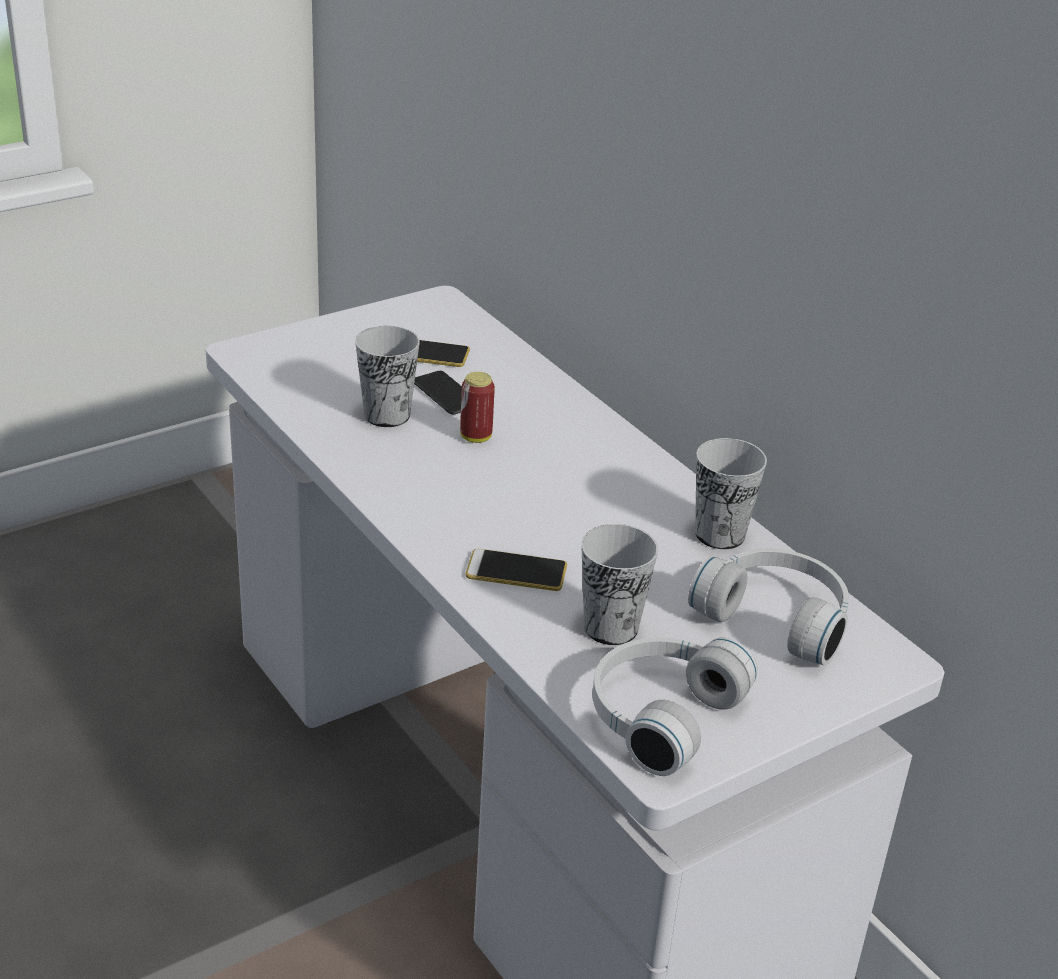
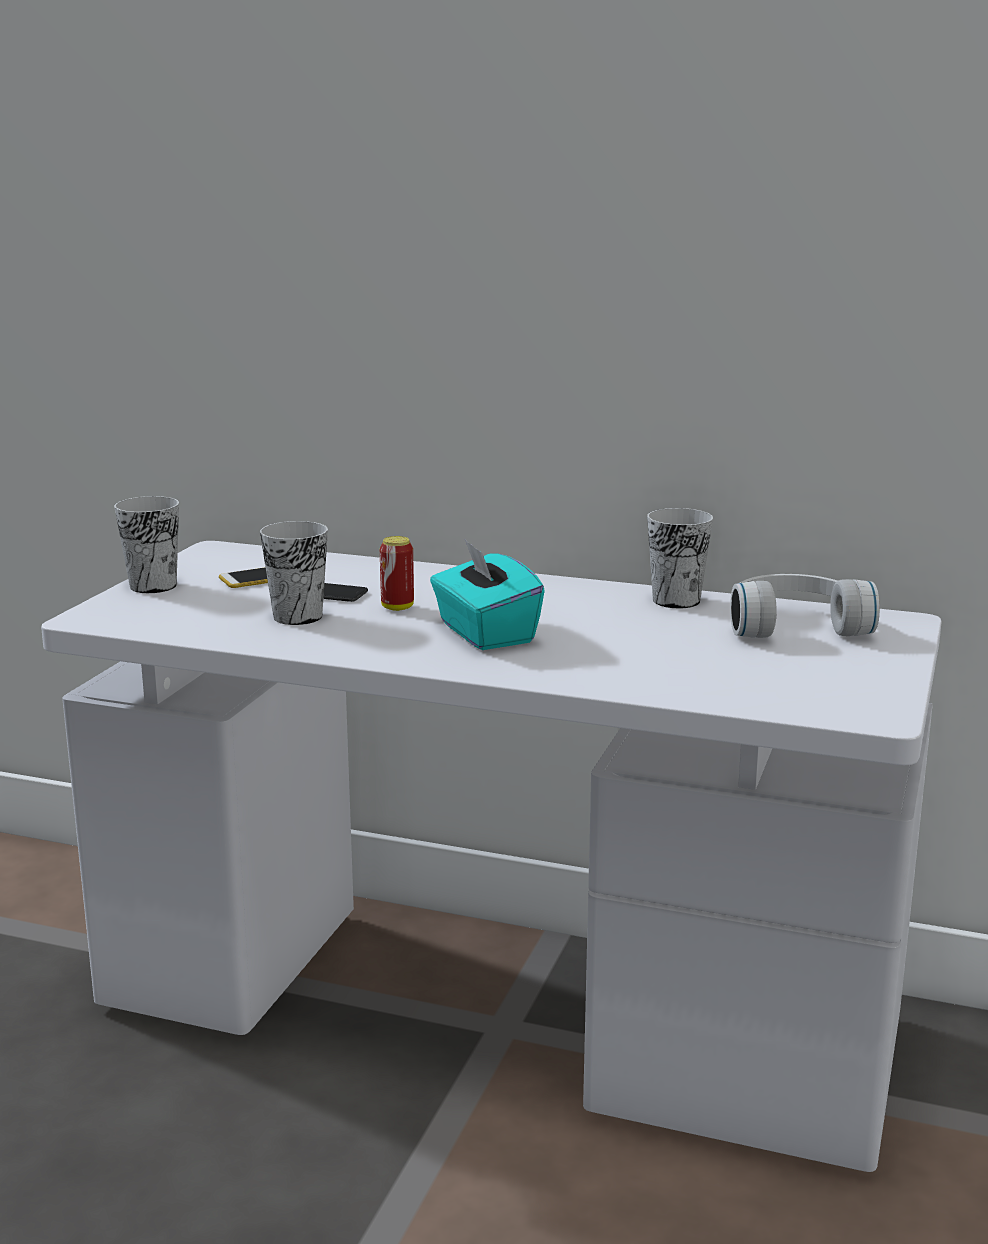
camera: 35 degrees left, 15 degrees down
phone [465,549,567,591] -> none
cup [581,524,658,645] -> cup moved to [114,496,179,593]
white headphones [593,638,758,776] -> none
none -> turquoise tissue box [430,540,545,650]

